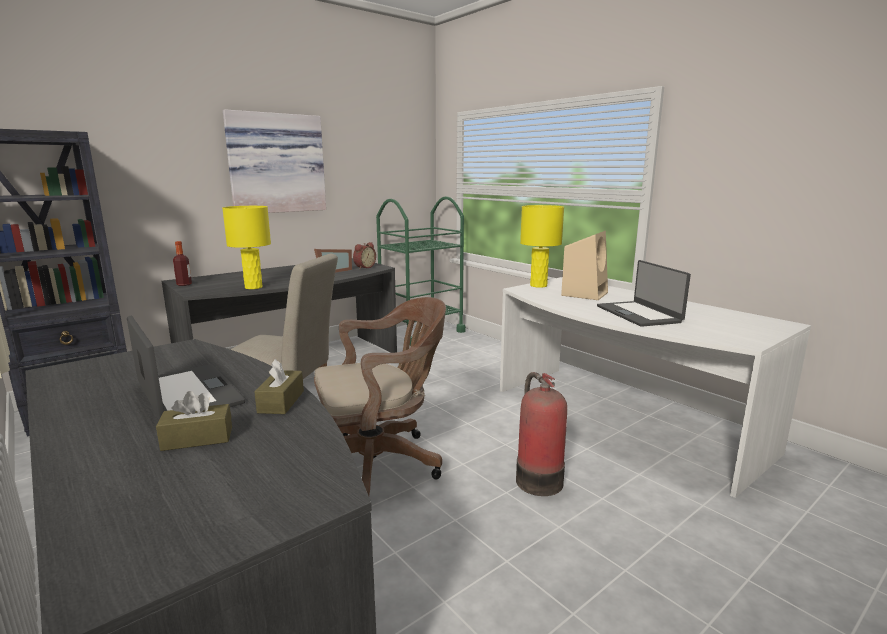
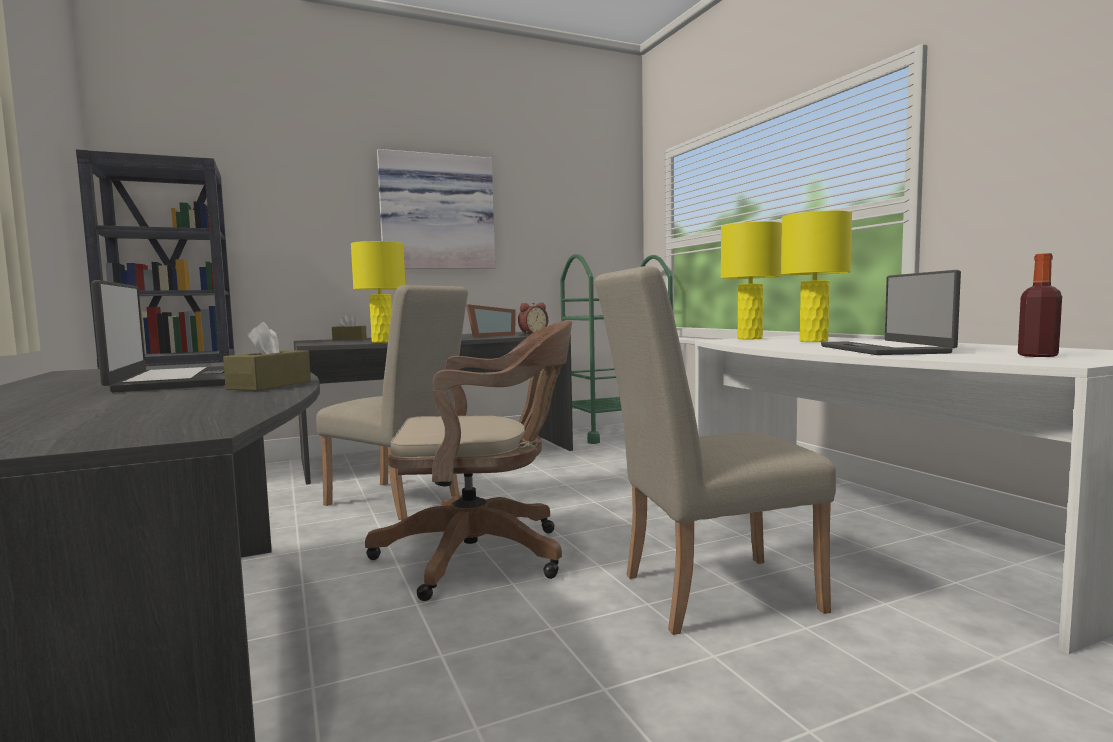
camera: 15 degrees right, 10 degrees down
brown tissue box [156,391,232,451] -> brown tissue box moved to [332,314,367,340]
bottle [173,241,192,286] -> bottle moved to [1018,253,1062,357]
fire extinguisher [516,372,567,496] -> beige chair [594,266,836,635]
beige speaker [561,231,608,300] -> yellow table lamp [781,211,852,342]

